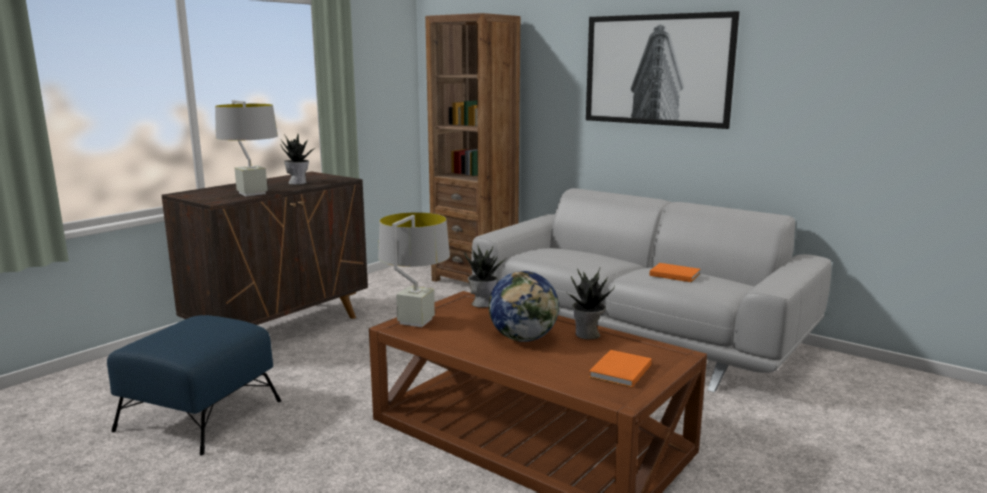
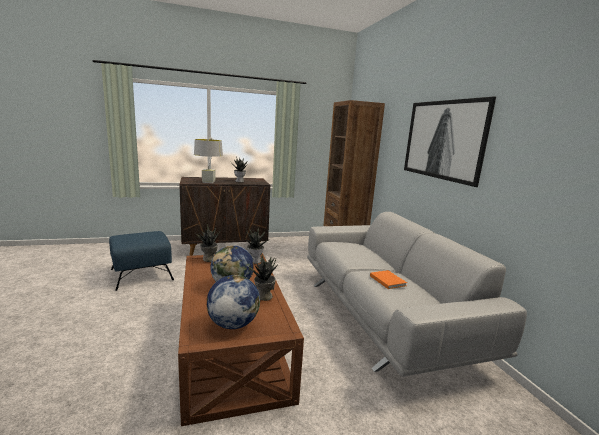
camera: 35 degrees right, 0 degrees up
grey table lamp [378,212,450,327] -> potted plant [195,224,221,262]
orange book [589,350,652,388] -> globe [206,275,260,329]

